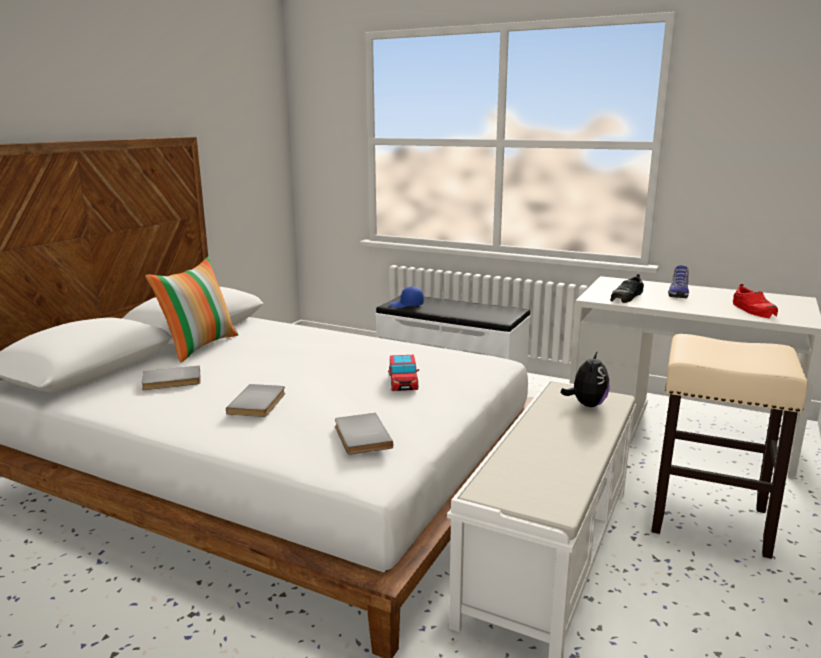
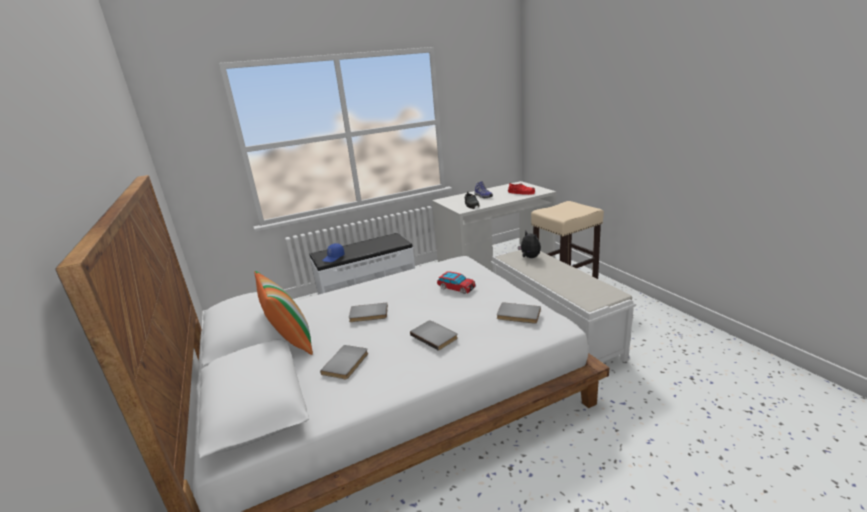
camera: 50 degrees left, 5 degrees up
none -> grey book [349,303,388,322]

